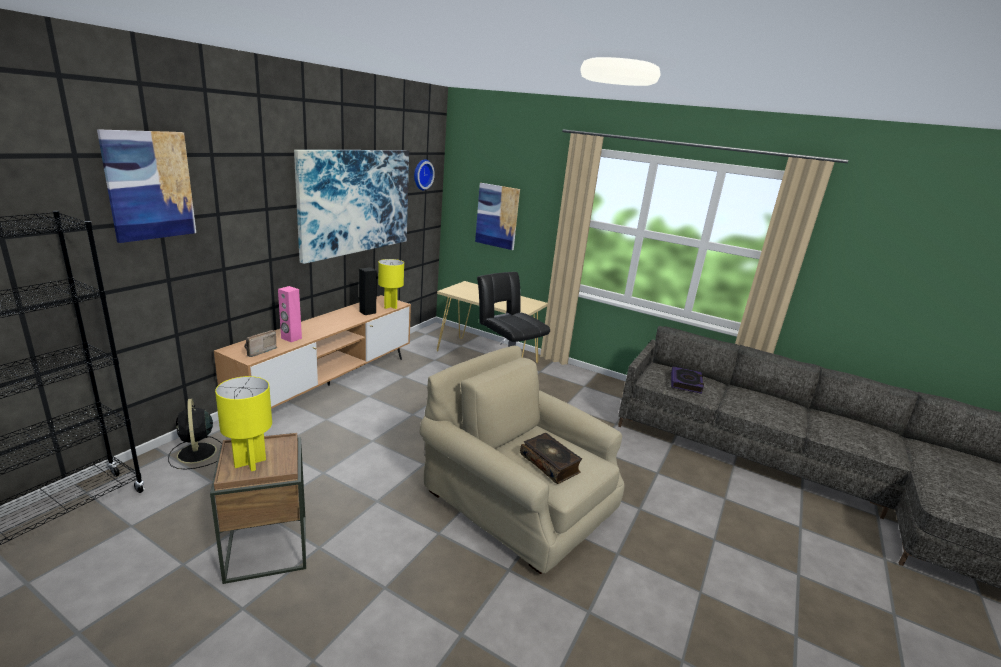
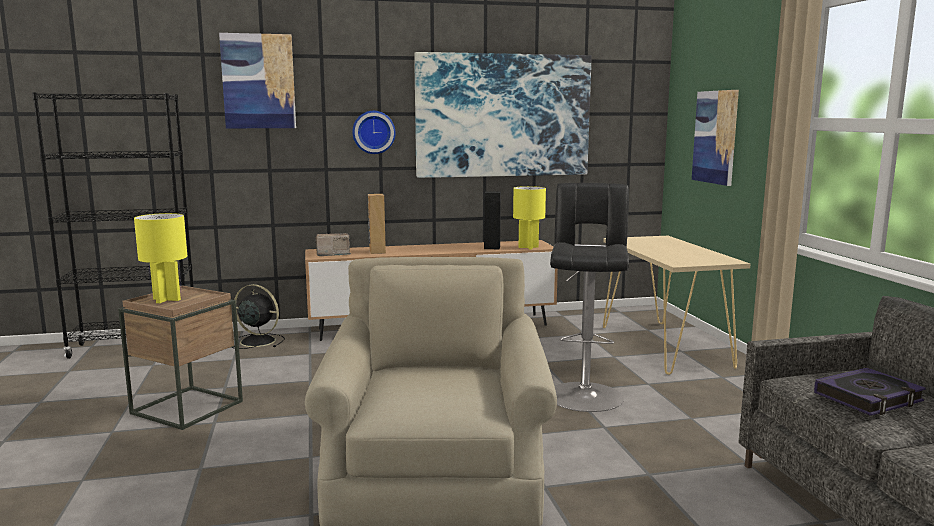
camera: 50 degrees right, 10 degrees down
black fan [168,399,222,470] -> black fan turned 90 degrees clockwise [232,284,285,349]
pink speaker [278,286,302,342] -> brown speaker [368,194,386,254]
wall clock [414,159,435,190] -> wall clock moved to [352,111,396,154]
book [520,433,582,484] -> none

